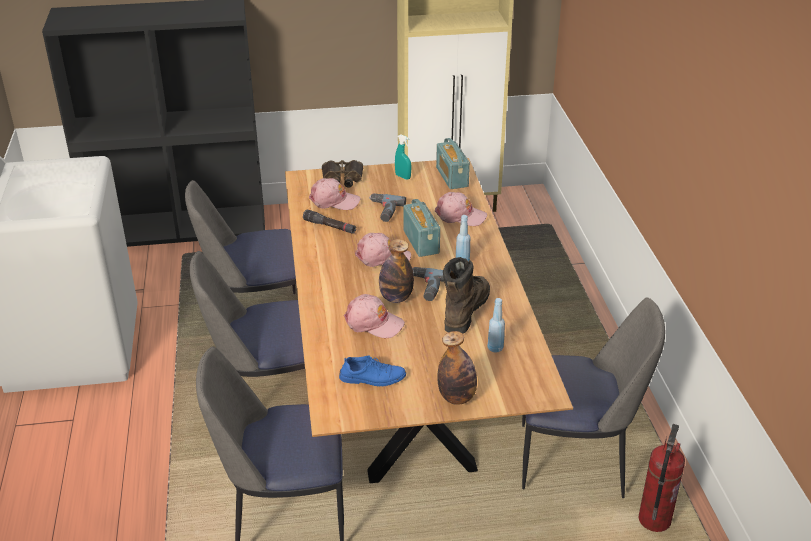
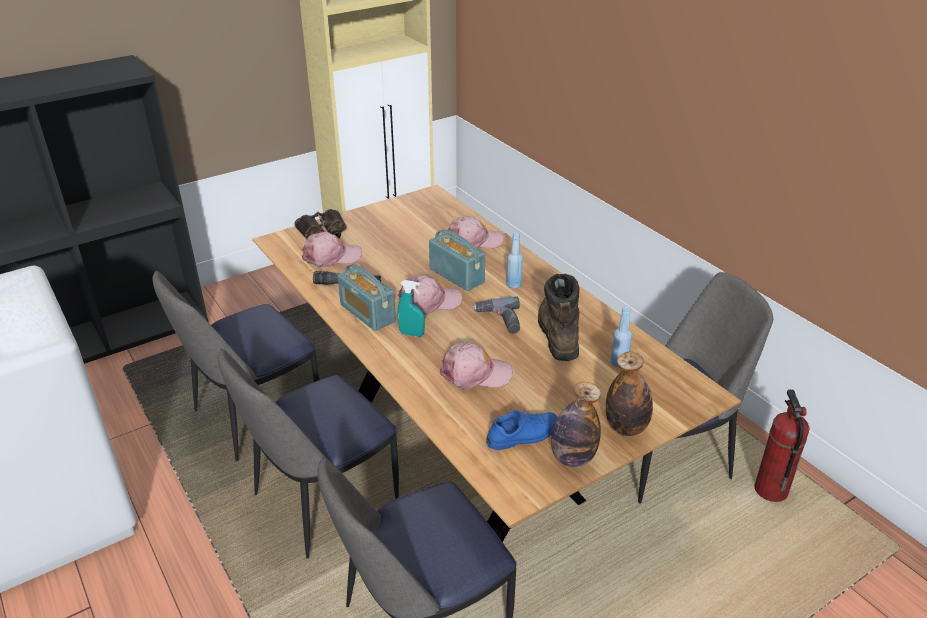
camera: 25 degrees left, 0 degrees up
power drill [369,193,406,222] -> none
bottle [379,239,414,303] -> bottle moved to [551,382,601,467]
turquoise spray bottle [395,135,411,180] -> turquoise spray bottle moved to [398,280,425,337]
radio [436,138,470,189] -> radio moved to [338,264,396,331]

